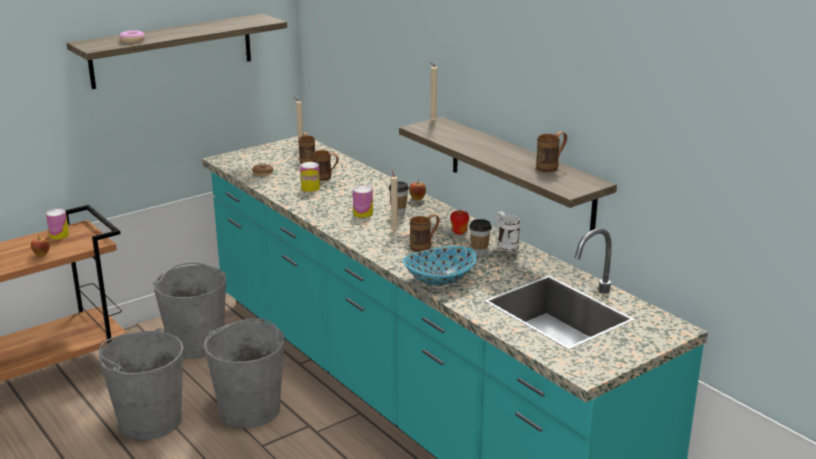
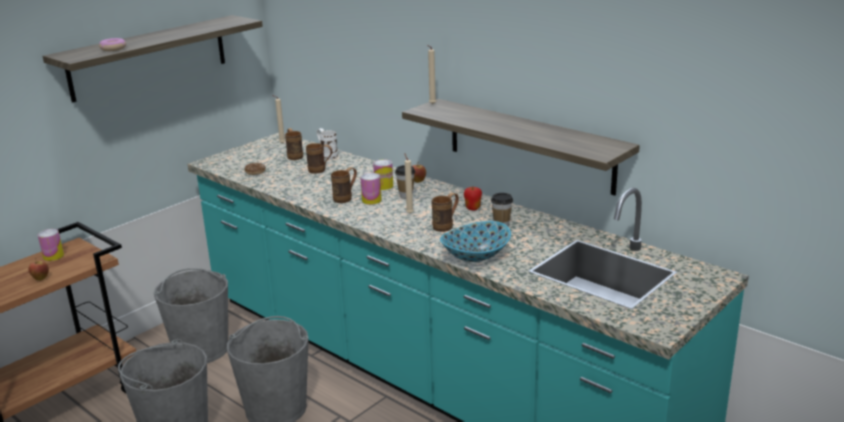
camera: 10 degrees left, 0 degrees up
can [300,162,320,192] -> can moved to [373,159,393,190]
white mug [495,211,520,252] -> white mug moved to [316,128,338,160]
brown mug [536,131,567,172] -> brown mug moved to [331,167,357,203]

